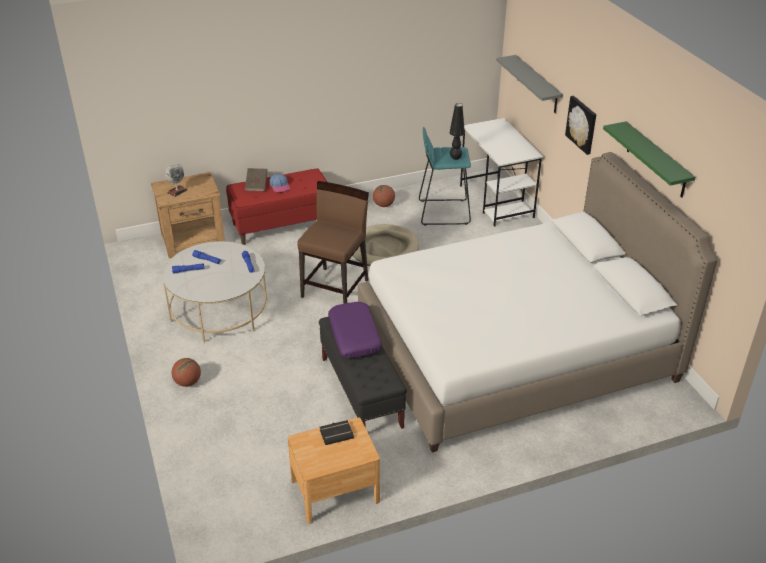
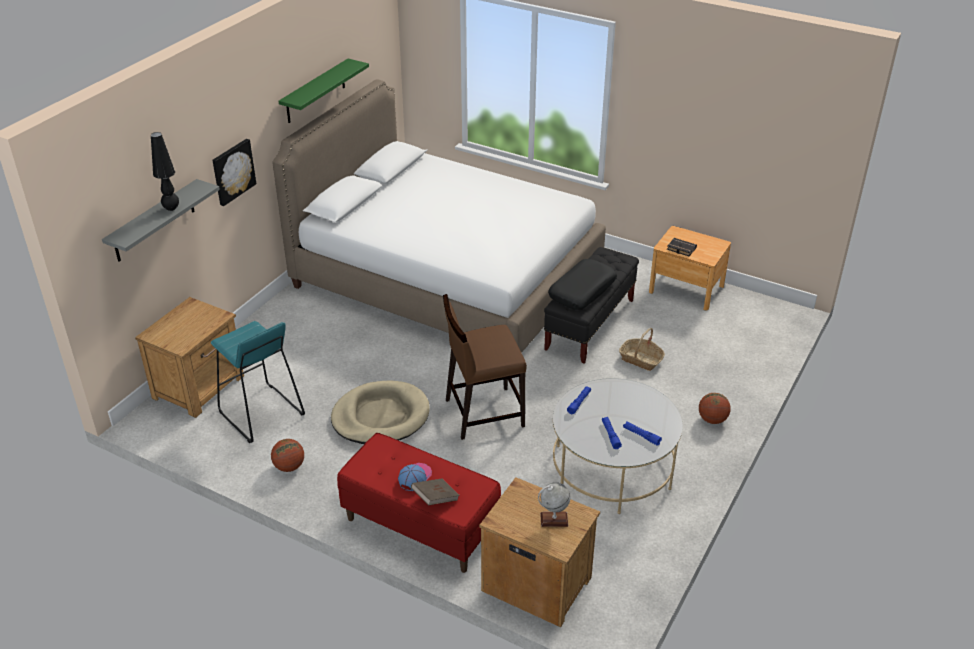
camera: 130 degrees left, 0 degrees up
purple pillow [328,302,382,358] -> black pillow [548,259,617,310]
black table lamp [450,103,465,160] -> black table lamp moved to [151,132,179,211]
white desk [460,118,544,227] -> brown nightstand [135,297,244,418]
none -> basket [619,328,665,371]

